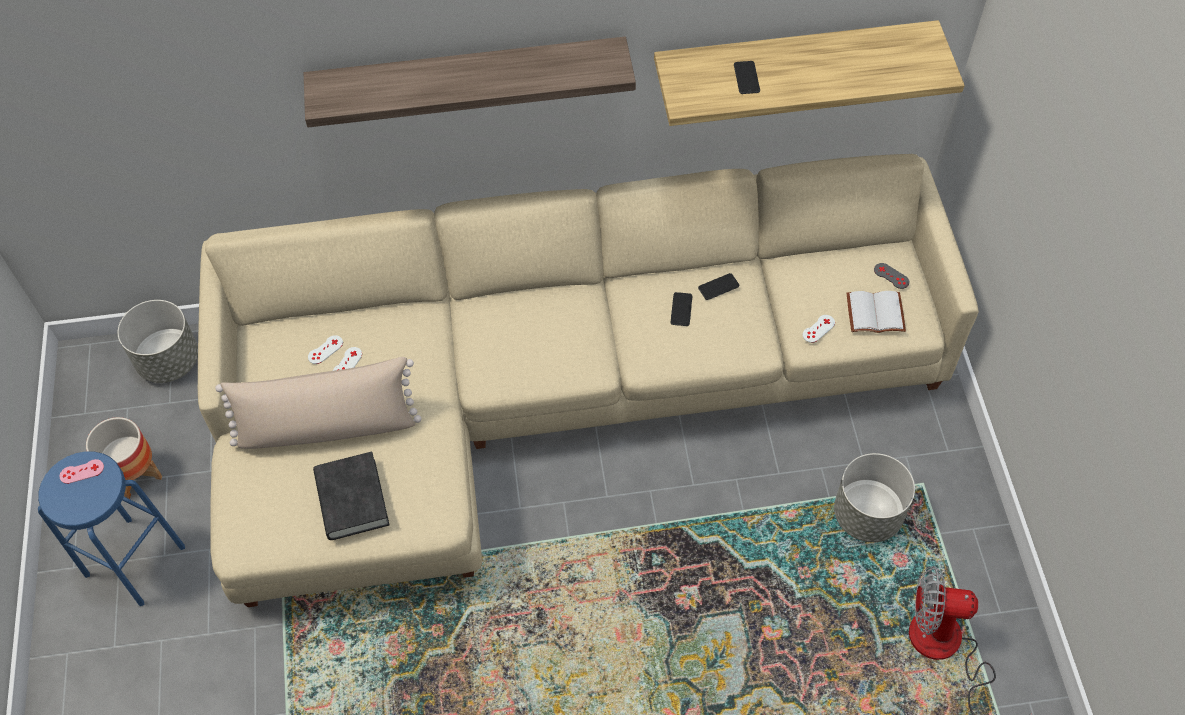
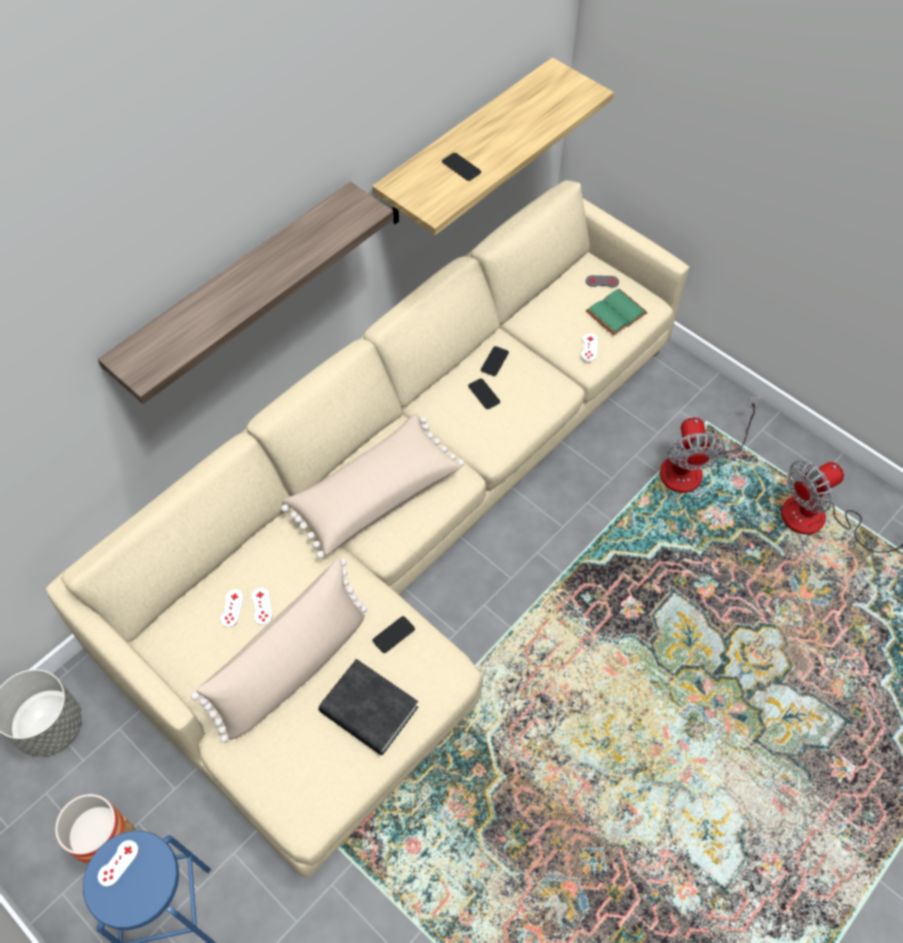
camera: 40 degrees left, 0 degrees up
pink game controller [60,459,104,484] -> white game controller [98,840,139,887]
grey planter [834,453,915,542] -> fan [660,397,761,493]
white book [847,291,906,333] -> green book [586,289,648,335]
none -> beige pillow [281,414,464,559]
none -> phone [372,616,415,653]

